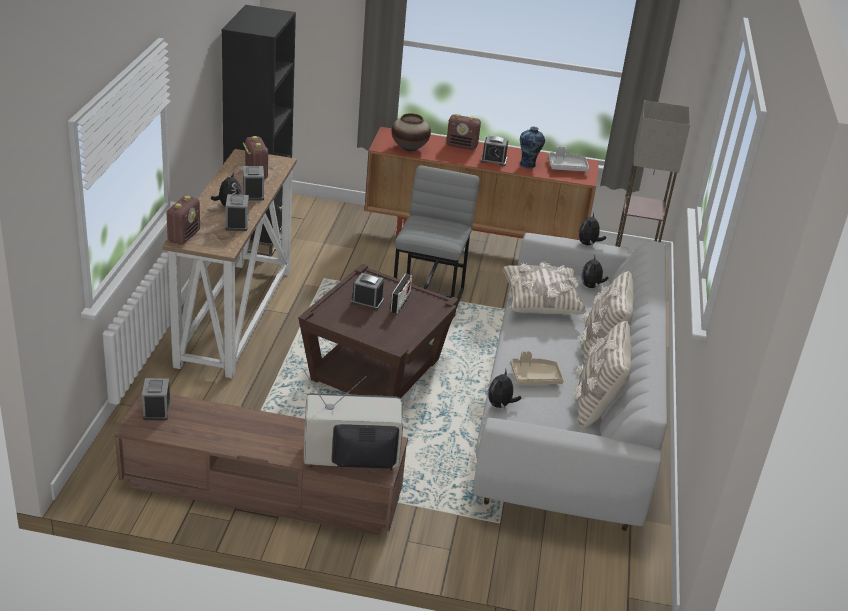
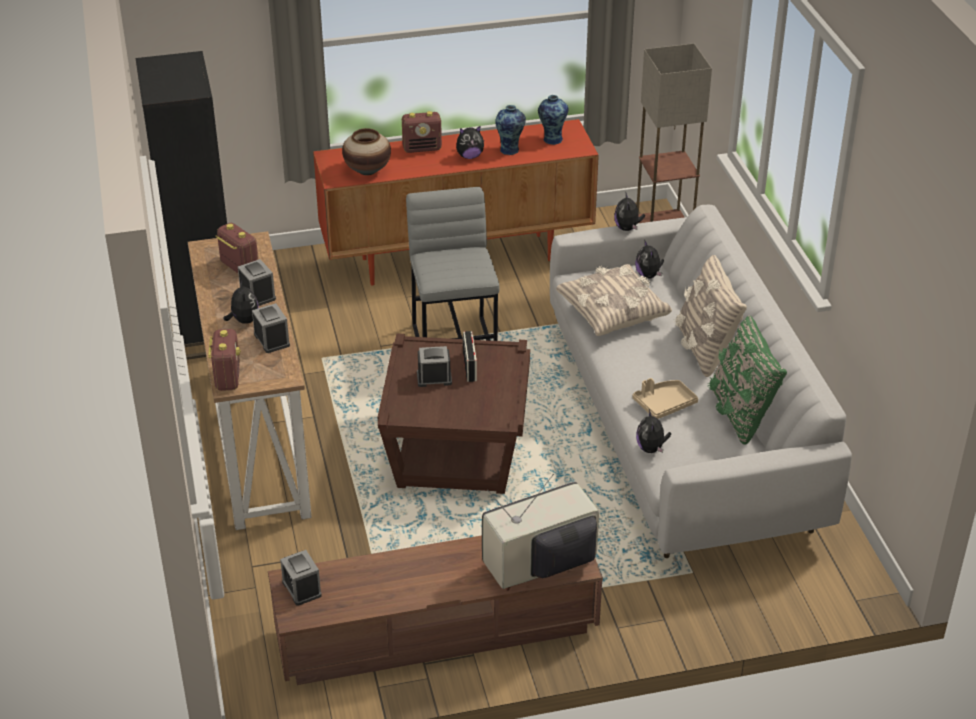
camera: 20 degrees left, 5 degrees up
alarm clock [481,135,509,166] -> plush toy [456,126,484,159]
grey tray [548,146,589,171] -> vase [538,95,568,145]
beige pillow [571,321,632,429] -> green pillow [707,315,787,445]

